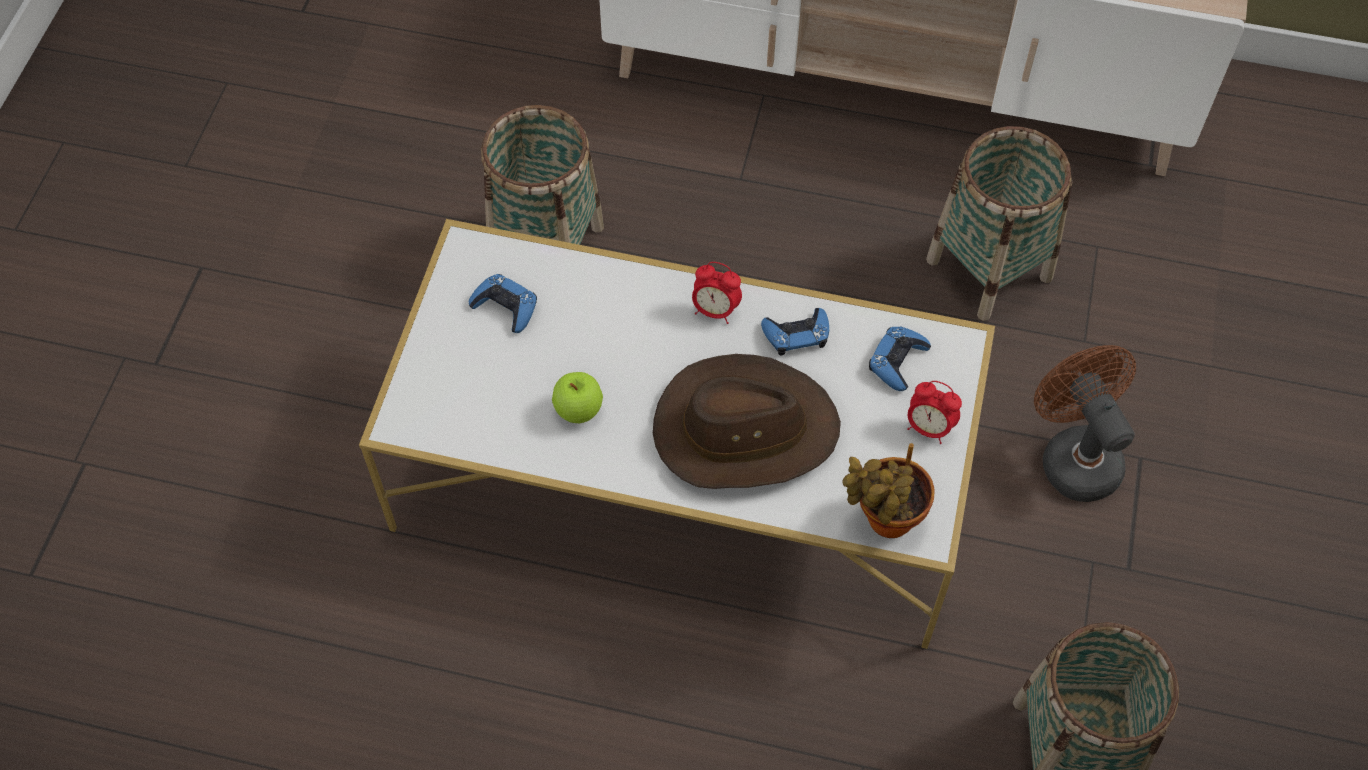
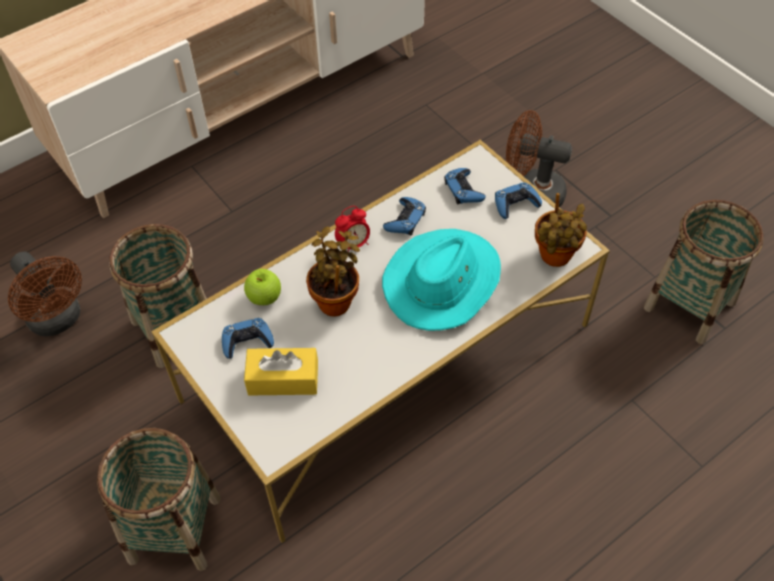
camera: 50 degrees left, 5 degrees down
apple [552,372,603,423] -> apple moved to [244,269,281,305]
brown hat [653,354,841,489] -> turquoise hat [382,229,501,331]
alarm clock [907,381,962,444] -> blue game controller [495,183,542,219]
basket [926,126,1072,321] -> basket moved to [97,428,221,571]
none -> brown fan [8,252,82,336]
none -> yellow tissue box [244,348,318,395]
none -> potted plant [306,227,360,317]

